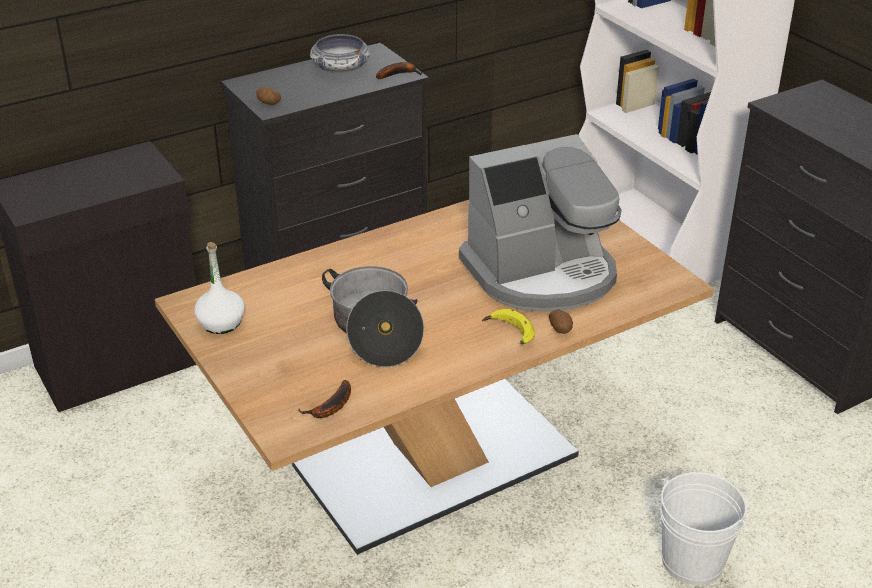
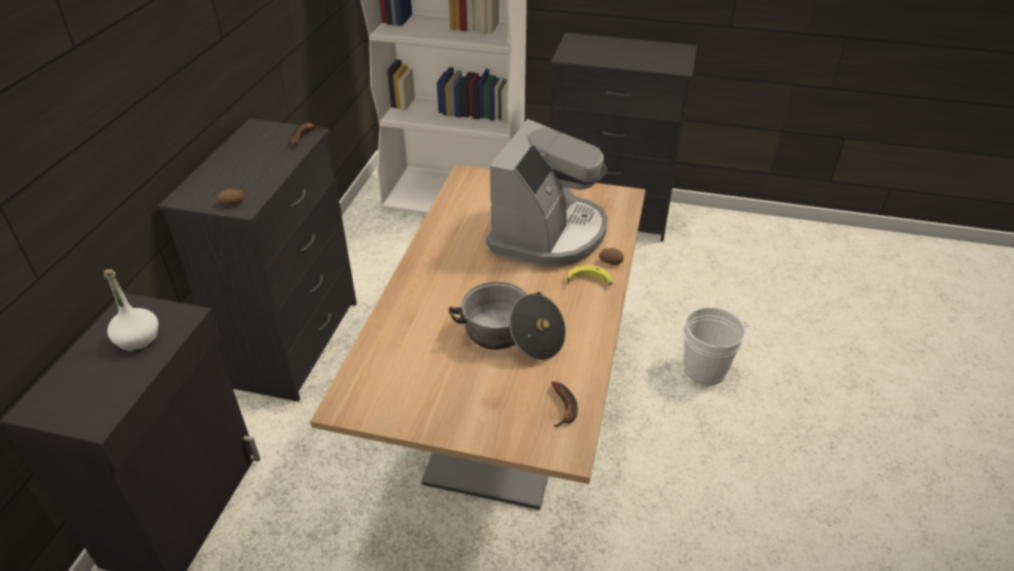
camera: 45 degrees left, 5 degrees up
white bottle [194,242,245,334] -> white bottle moved to [104,269,159,352]
bowl [310,34,371,73] -> none

